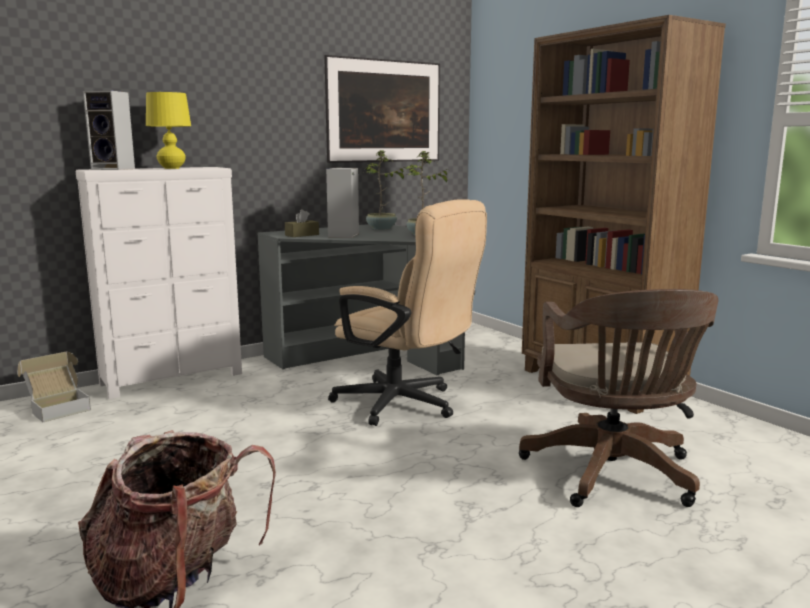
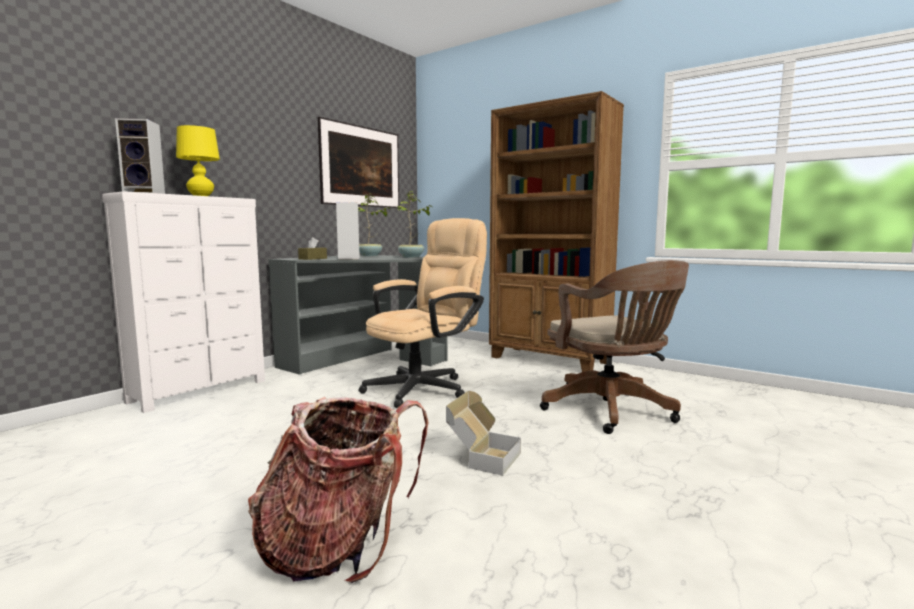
camera: 20 degrees left, 5 degrees down
cardboard box [17,351,91,422] -> cardboard box moved to [446,391,521,476]
beige office chair [328,199,487,426] -> beige office chair turned 60 degrees counterclockwise [359,218,487,408]

